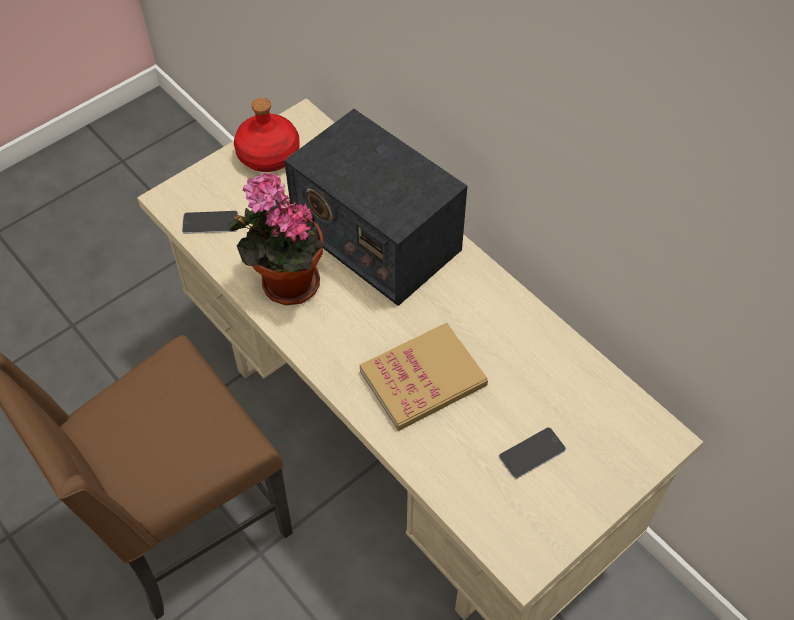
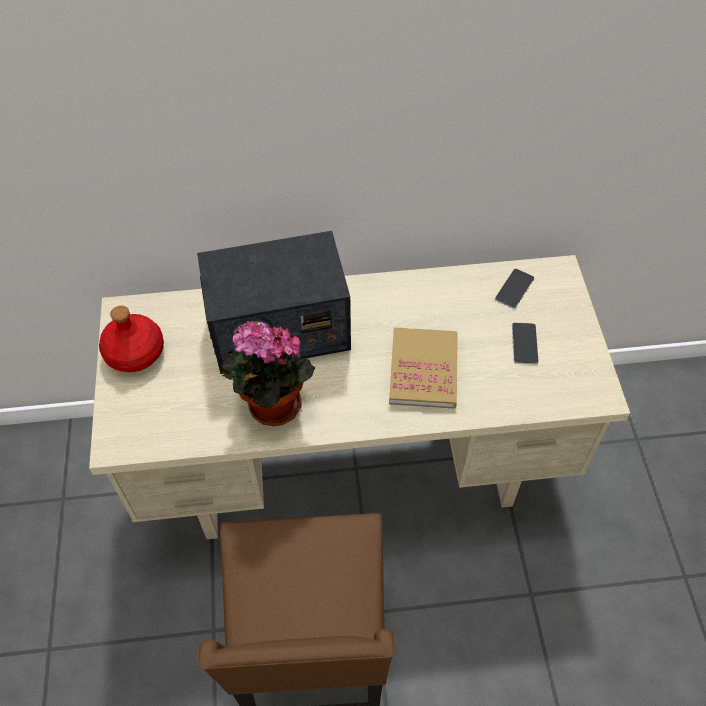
camera: 55 degrees left, 0 degrees up
phone [182,211,238,234] -> phone moved to [495,269,534,309]

